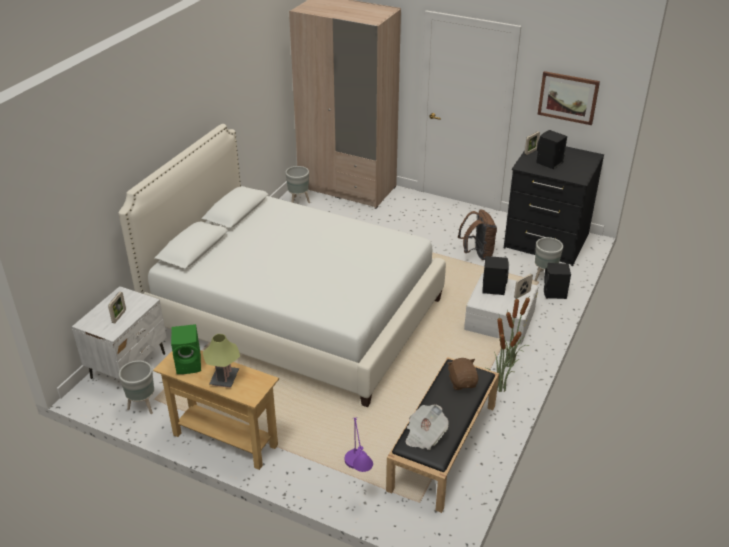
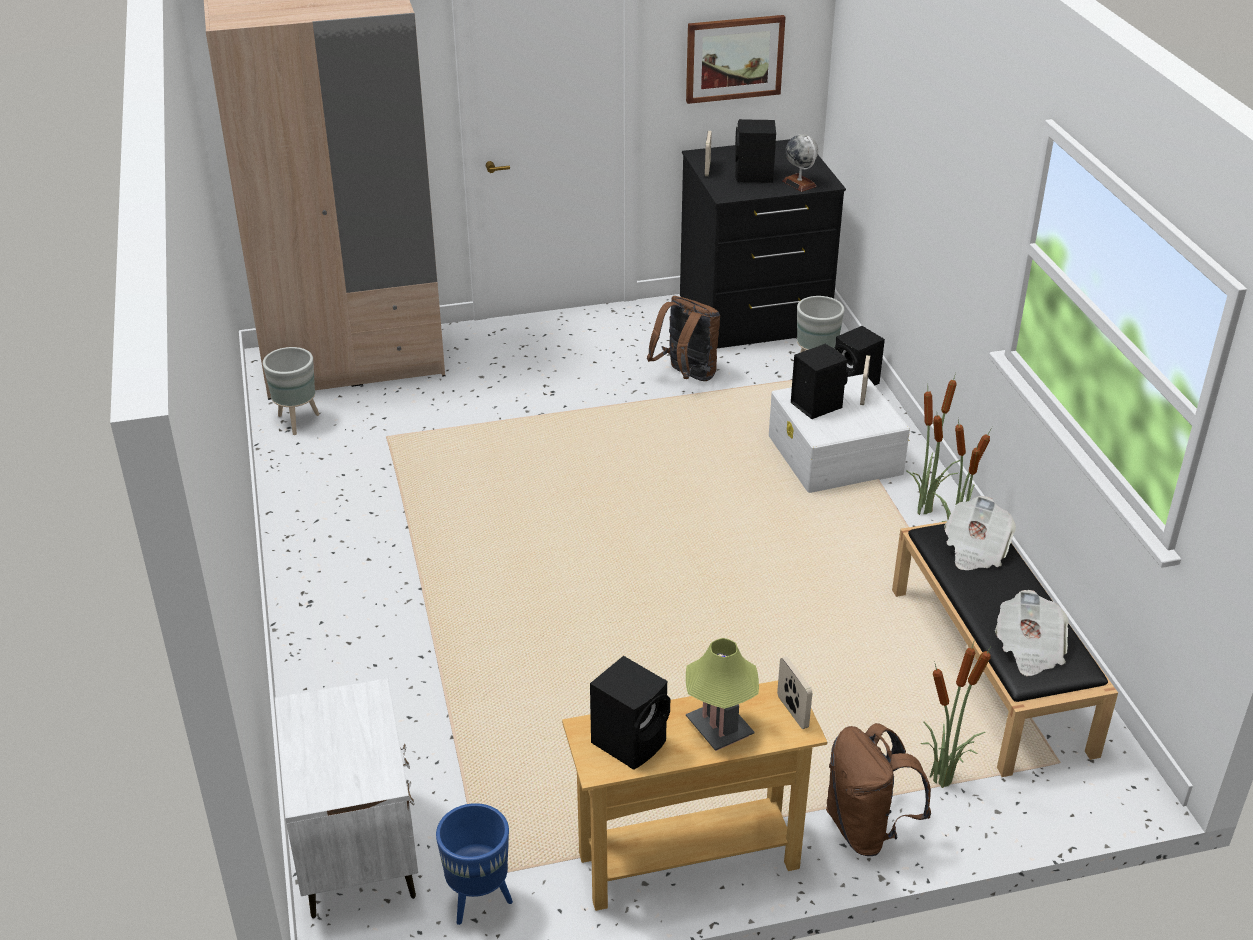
camera: 40 degrees left, 0 degrees up
picture frame [108,292,126,323] -> picture frame moved to [777,656,812,729]
white bed [119,124,446,407] -> none
grey planter [119,361,154,414] -> blue planter [436,803,513,925]
green speaker [171,324,201,374] -> black speaker [590,656,670,770]
purple table lamp [345,417,373,472] -> potted plant [921,639,992,788]
brown plush toy [447,358,478,390] -> newspaper [944,496,1016,570]
none -> globe [782,134,818,192]
none -> brown backpack [826,723,931,856]

